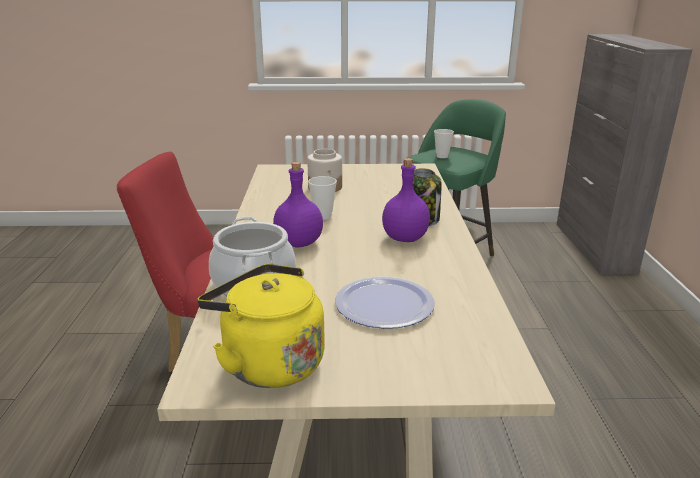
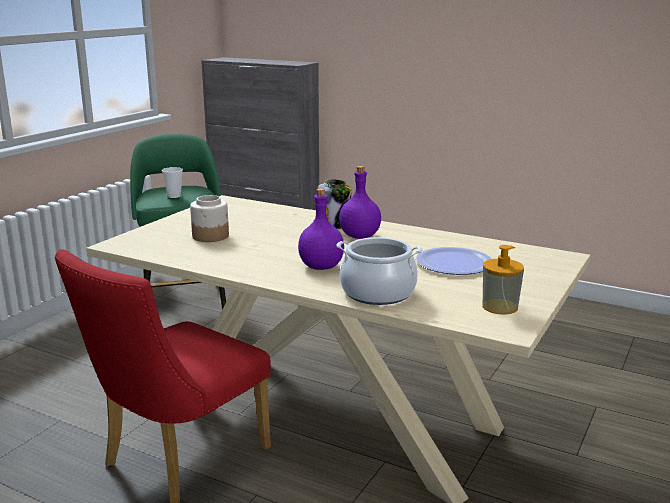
camera: 60 degrees left, 5 degrees down
yellow kettle [198,264,325,388] -> soap dispenser [482,245,524,315]
cup [308,176,337,220] -> none

